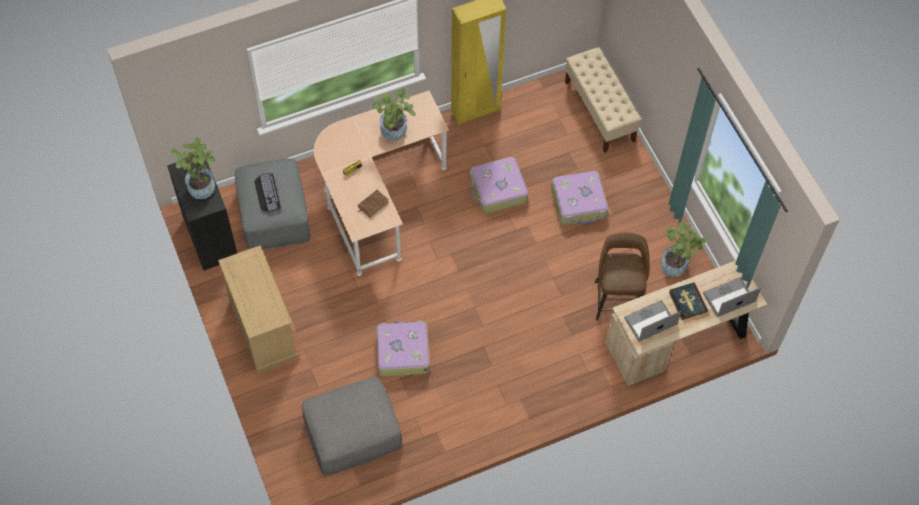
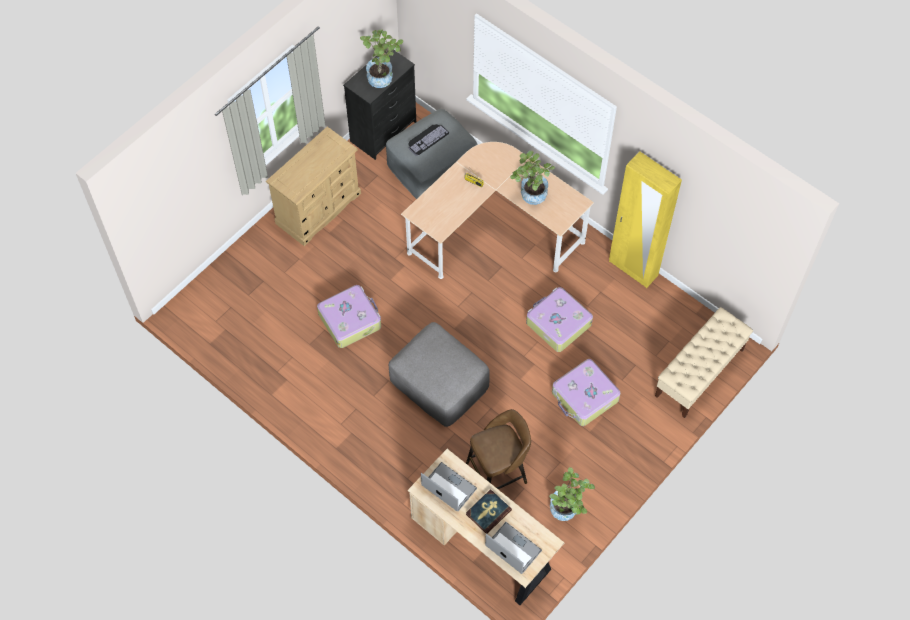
camera: 65 degrees right, 0 degrees up
grey ottoman [302,377,402,476] -> grey ottoman moved to [389,322,490,427]
brown book [358,190,389,218] -> none

